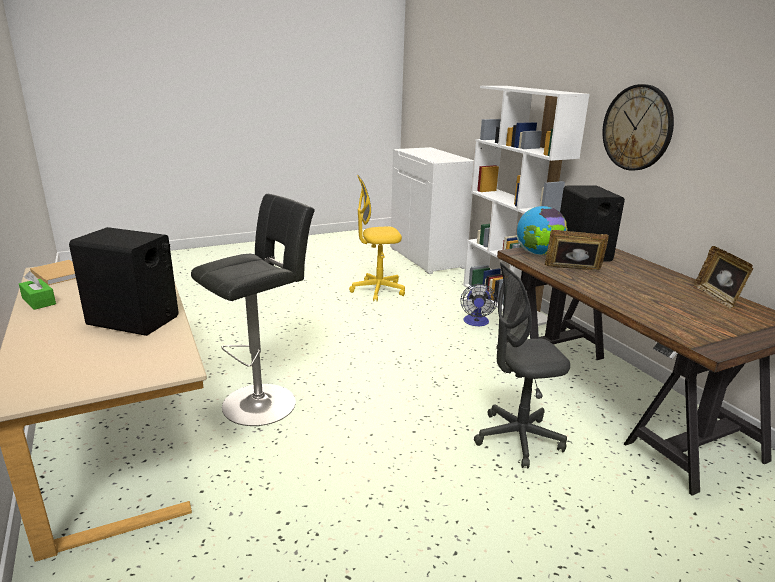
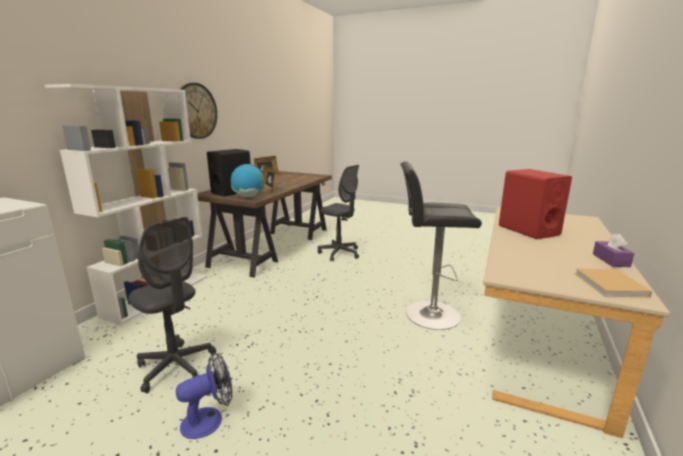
camera: 130 degrees left, 5 degrees down
green tissue box [19,271,56,310] -> purple tissue box [593,234,634,267]
black speaker [69,227,179,336] -> red speaker [499,169,572,239]
yellow office chair [349,175,405,301] -> grey office chair [129,217,216,393]
fan [460,284,498,326] -> fan moved to [176,352,232,439]

